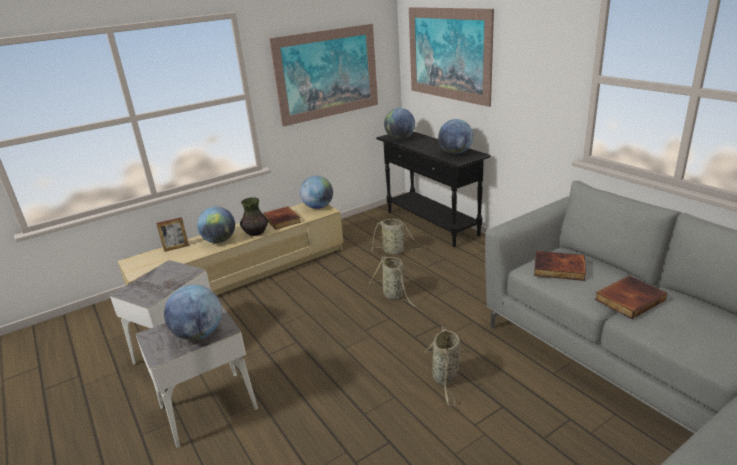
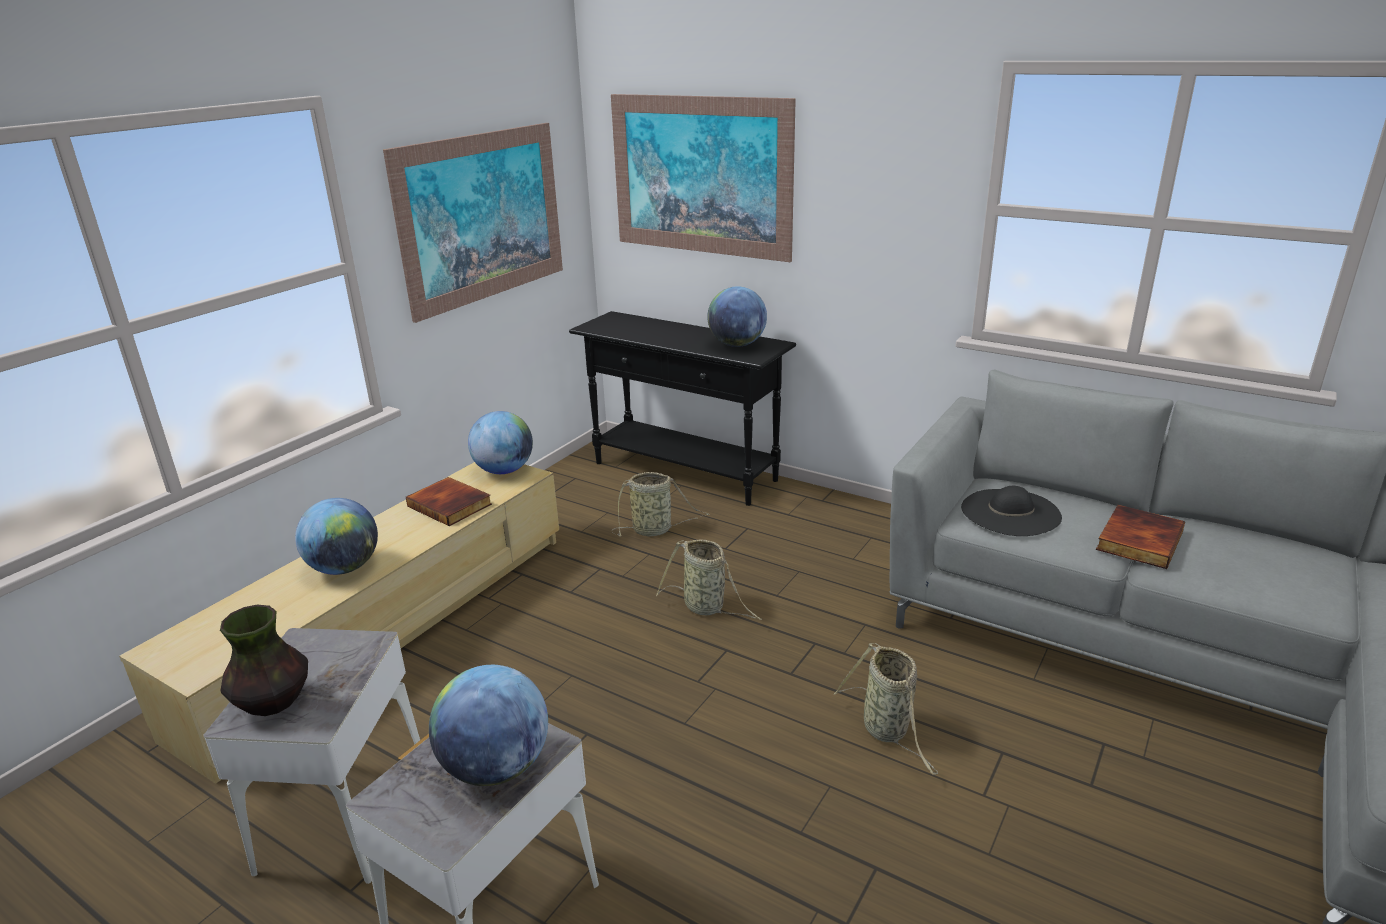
camera: 25 degrees left, 0 degrees up
picture frame [156,217,189,252] -> none
vase [240,197,268,236] -> vase moved to [220,605,308,716]
globe [384,108,415,140] -> none
book [534,251,586,281] -> black hat [961,486,1062,536]

